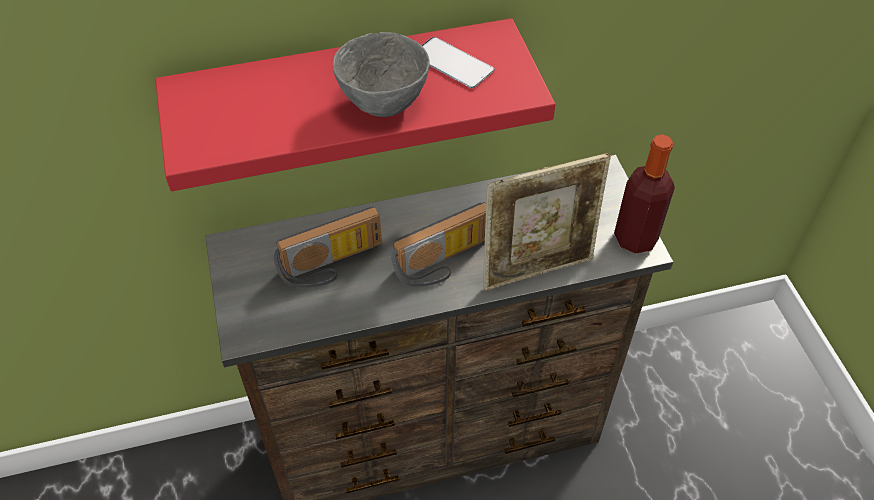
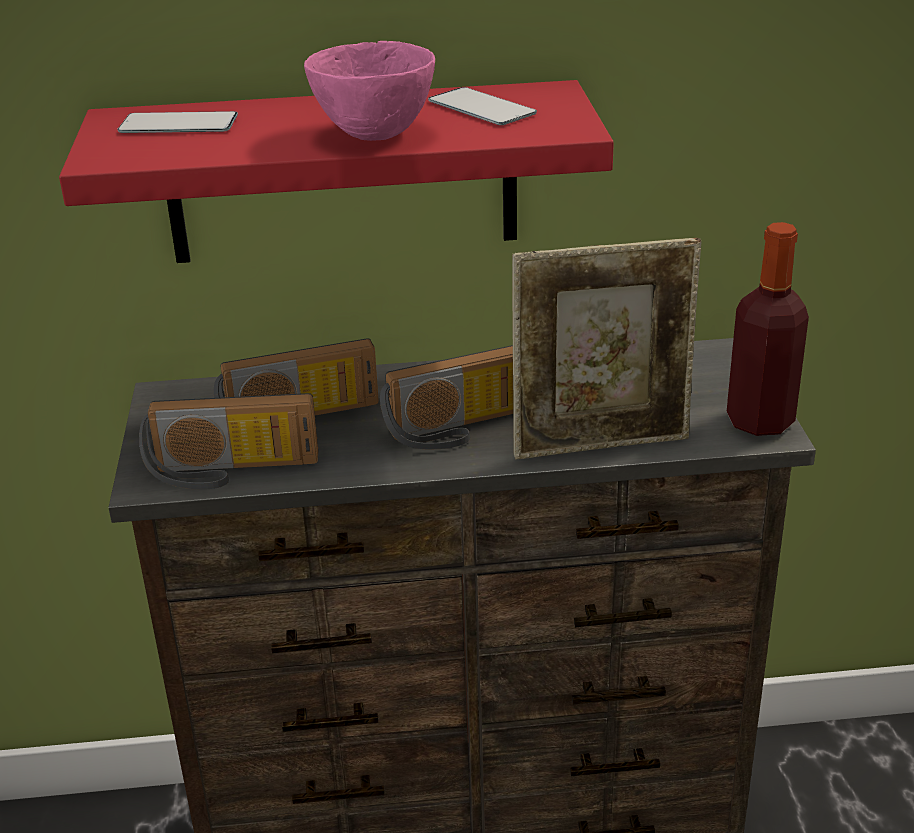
camera: 10 degrees right, 20 degrees down
grey bowl [333,32,430,117] -> pink bowl [304,41,435,141]
none -> phone [117,111,238,133]
none -> radio [139,393,318,490]

